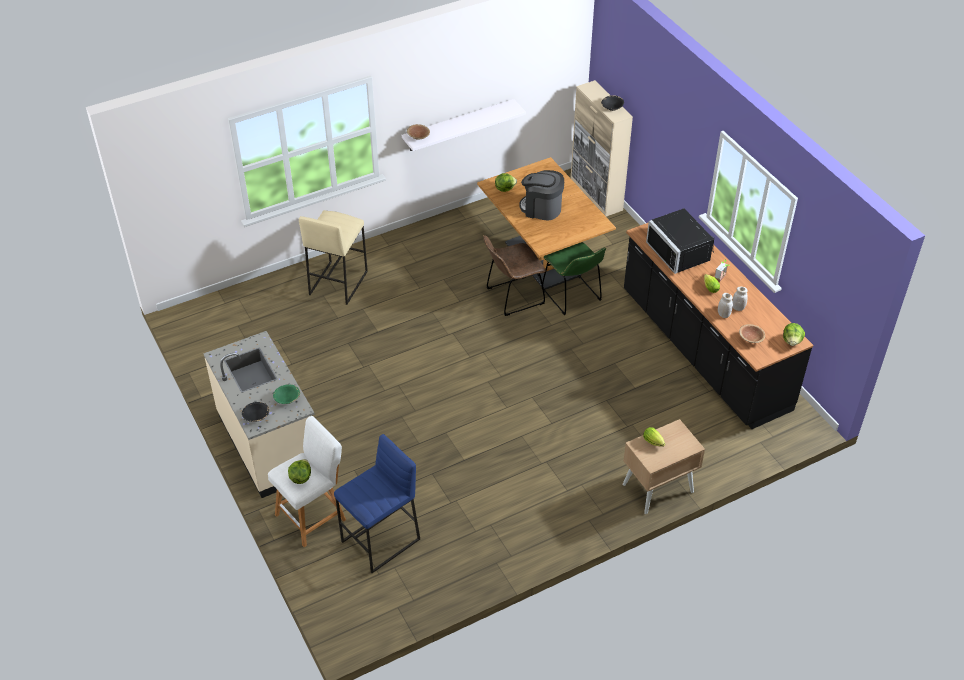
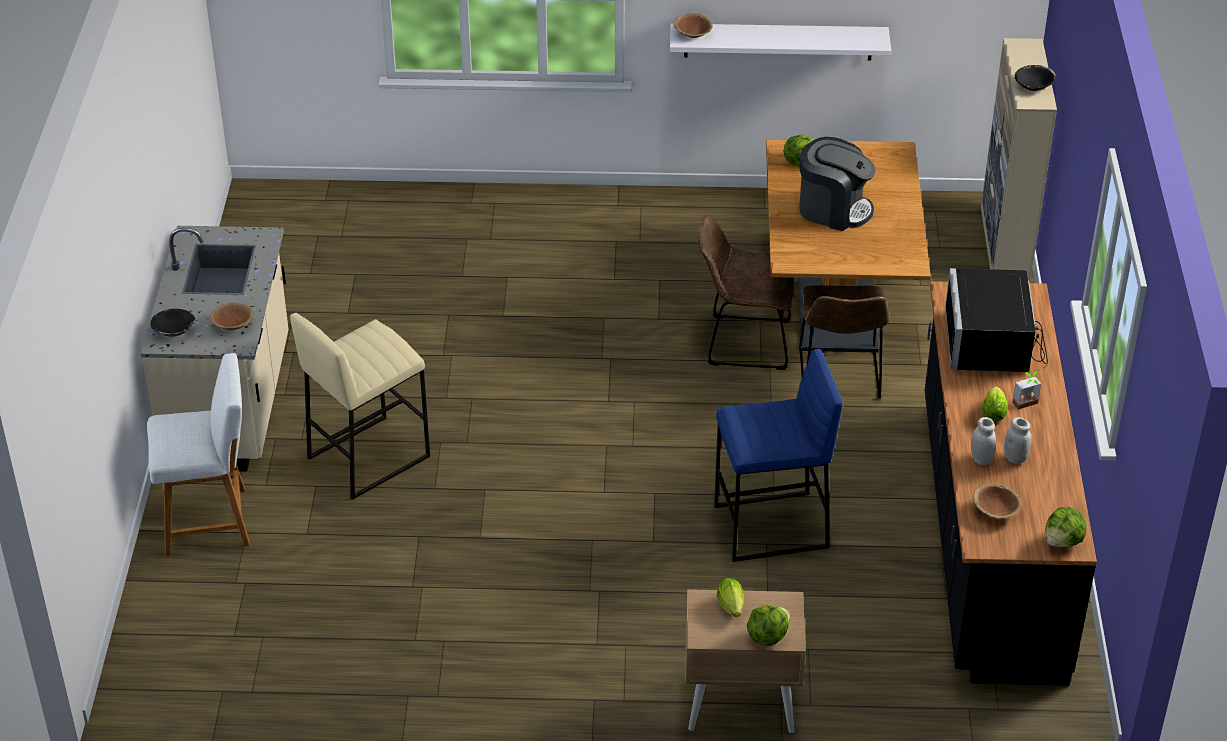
camera: 30 degrees right, 5 degrees down
green bowl [273,384,300,404] -> brown bowl [210,303,254,330]
lettuce [288,459,311,484] -> lettuce moved to [747,605,790,646]
beige stool [299,210,368,305] -> beige stool moved to [290,313,430,500]
blue stool [334,434,420,573] -> blue stool moved to [714,349,843,562]
coffee machine [519,170,564,220] -> coffee machine turned 150 degrees clockwise [799,137,875,231]
green chair [542,242,606,315] -> brown chair [799,285,889,398]

